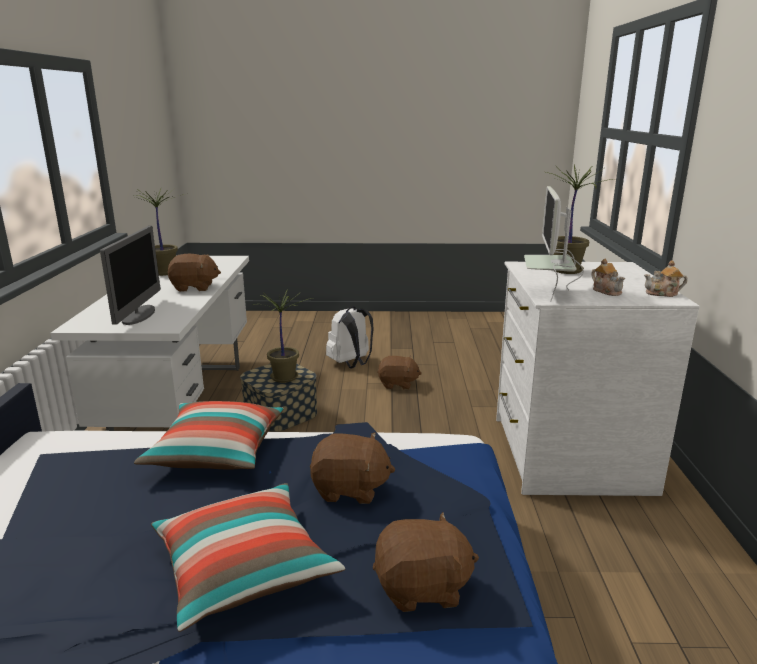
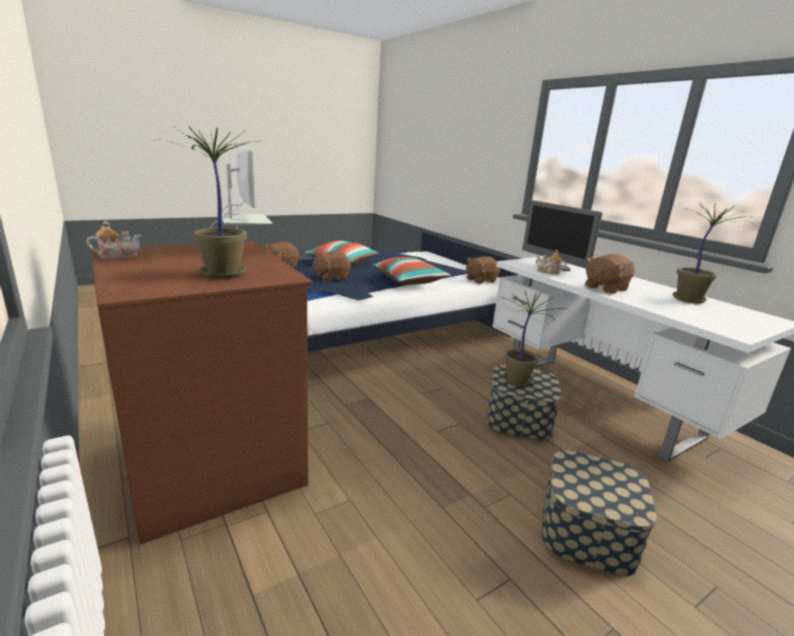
camera: 145 degrees right, 0 degrees up
white backpack [326,306,373,369] -> storage box [541,450,657,577]
brown plush toy [377,355,422,390] -> brown plush toy moved to [466,256,500,284]
white dresser [496,262,700,496] -> brown dresser [91,241,313,544]
teapot [591,259,625,296] -> teapot moved to [536,249,566,275]

